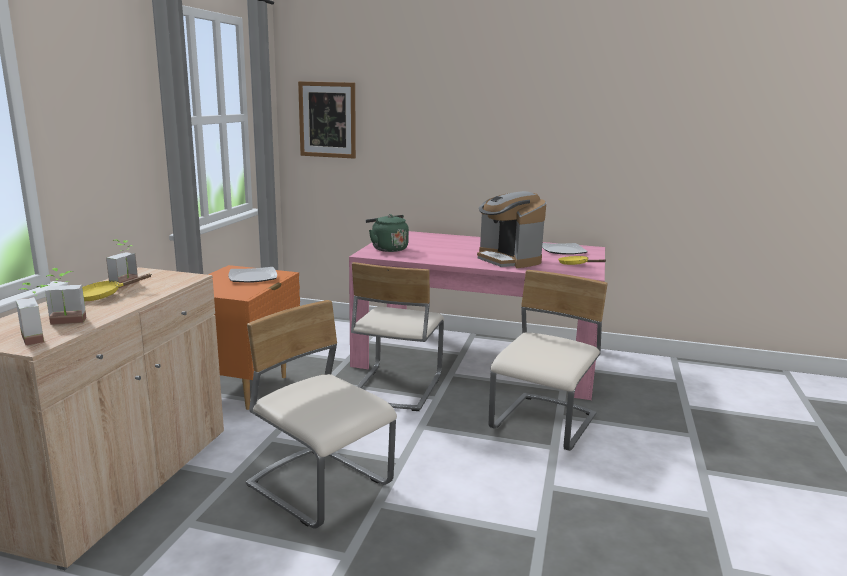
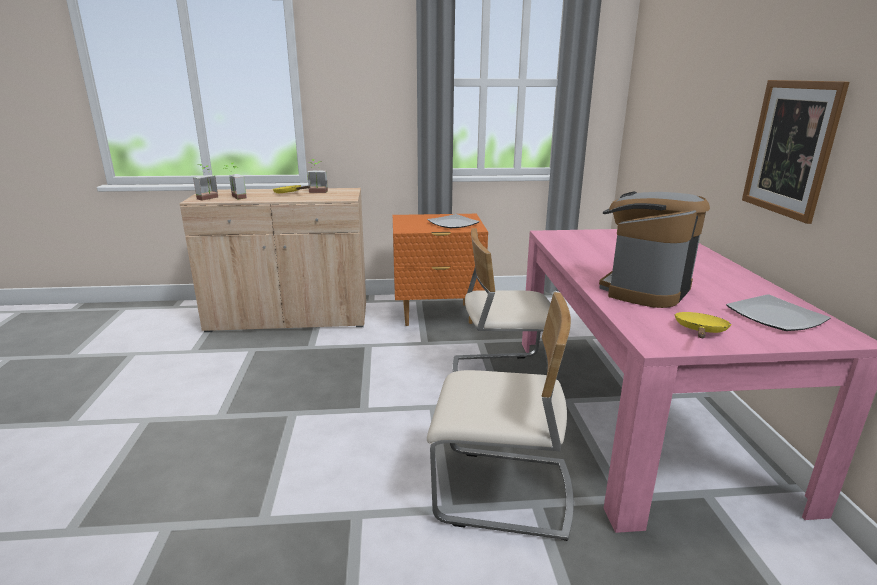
camera: 70 degrees right, 5 degrees up
beige chair [246,300,397,529] -> none
picture [298,81,356,159] -> picture moved to [742,80,849,224]
green kettle [366,214,409,252] -> none

